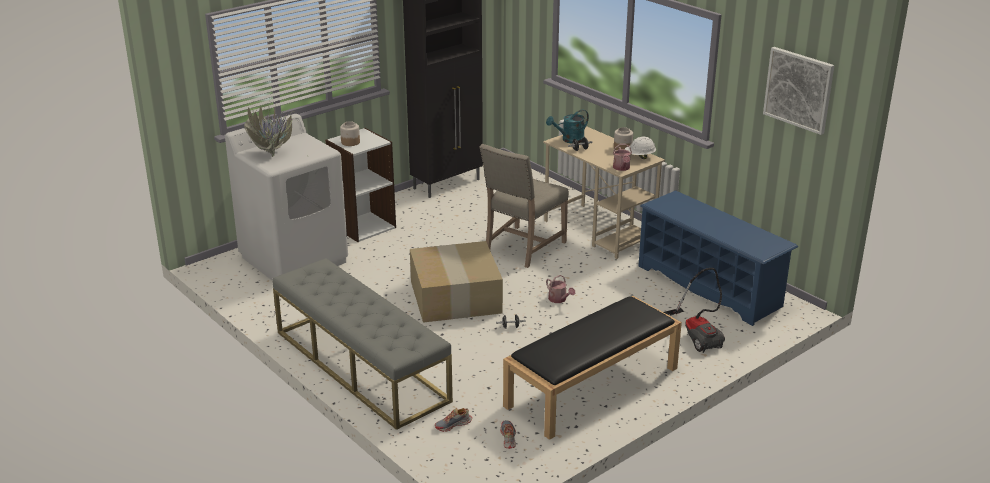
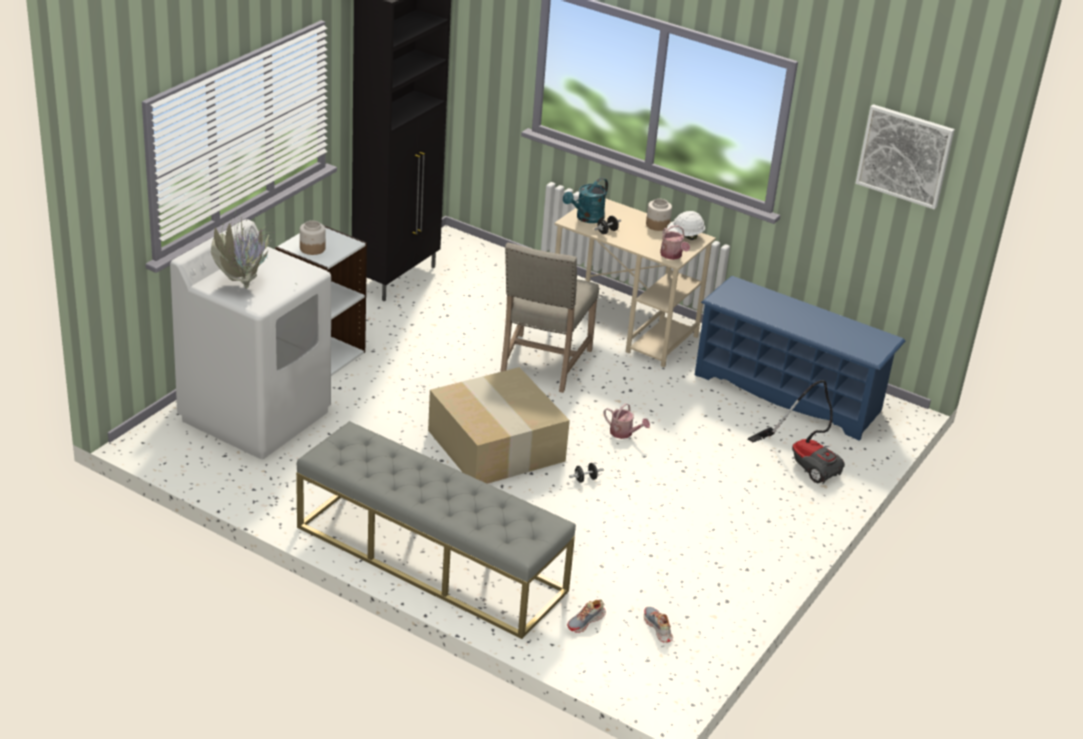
camera: 20 degrees left, 5 degrees up
black bench [503,296,682,440] -> none

